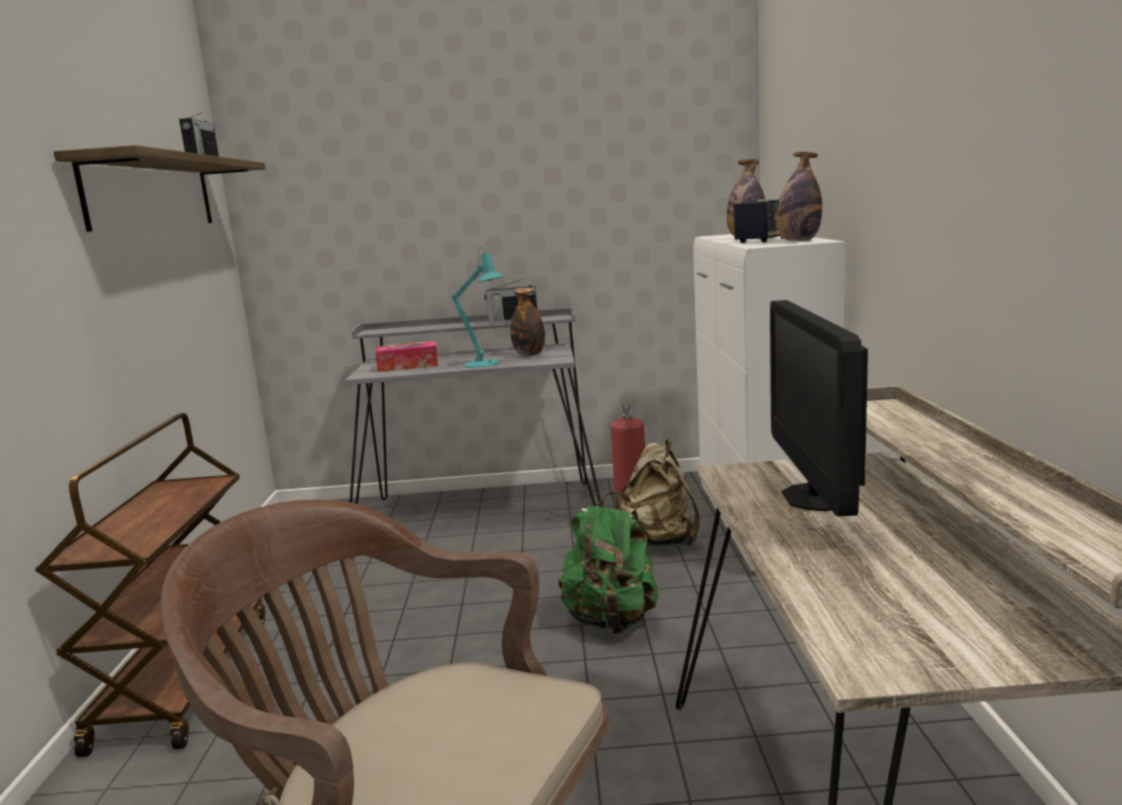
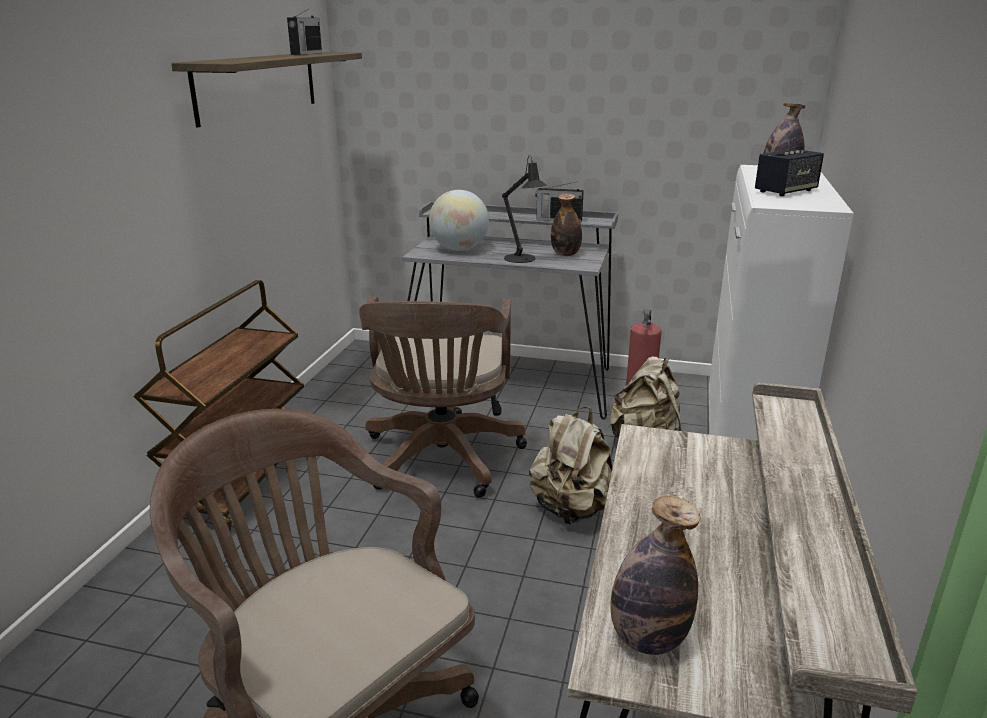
camera: 15 degrees right, 10 degrees up
tissue box [375,341,438,372] -> globe [429,190,489,251]
turquoise table lamp [452,247,505,368] -> black table lamp [502,155,547,263]
green backpack [559,492,658,634] -> beige backpack [529,407,613,524]
monitor [770,300,868,516] -> none
bottle [777,152,822,241] -> bottle moved to [610,496,701,655]
none -> brown office chair [359,296,527,498]

